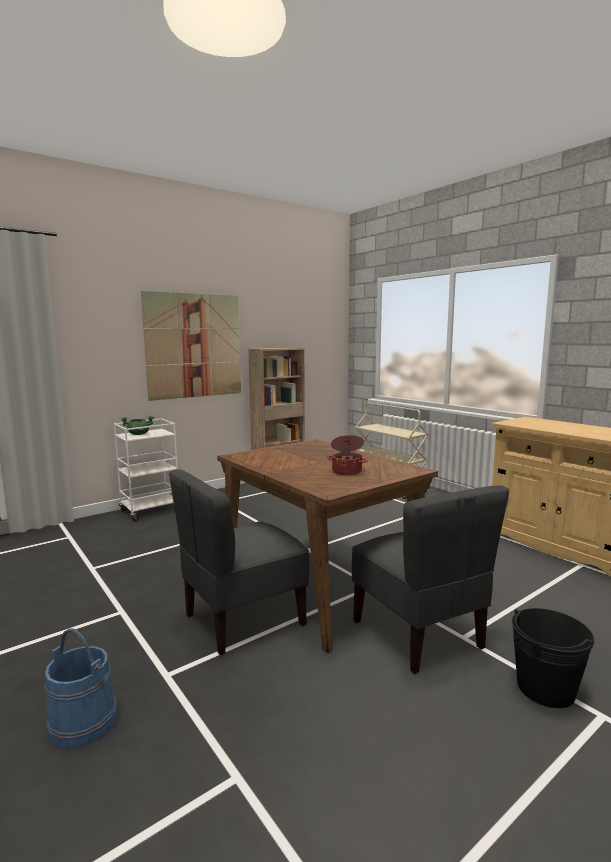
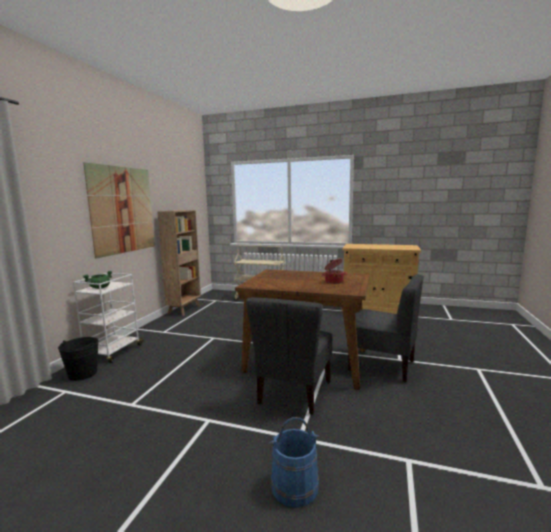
camera: 35 degrees left, 0 degrees up
black bucket [512,608,594,708] -> black bucket moved to [58,337,99,381]

